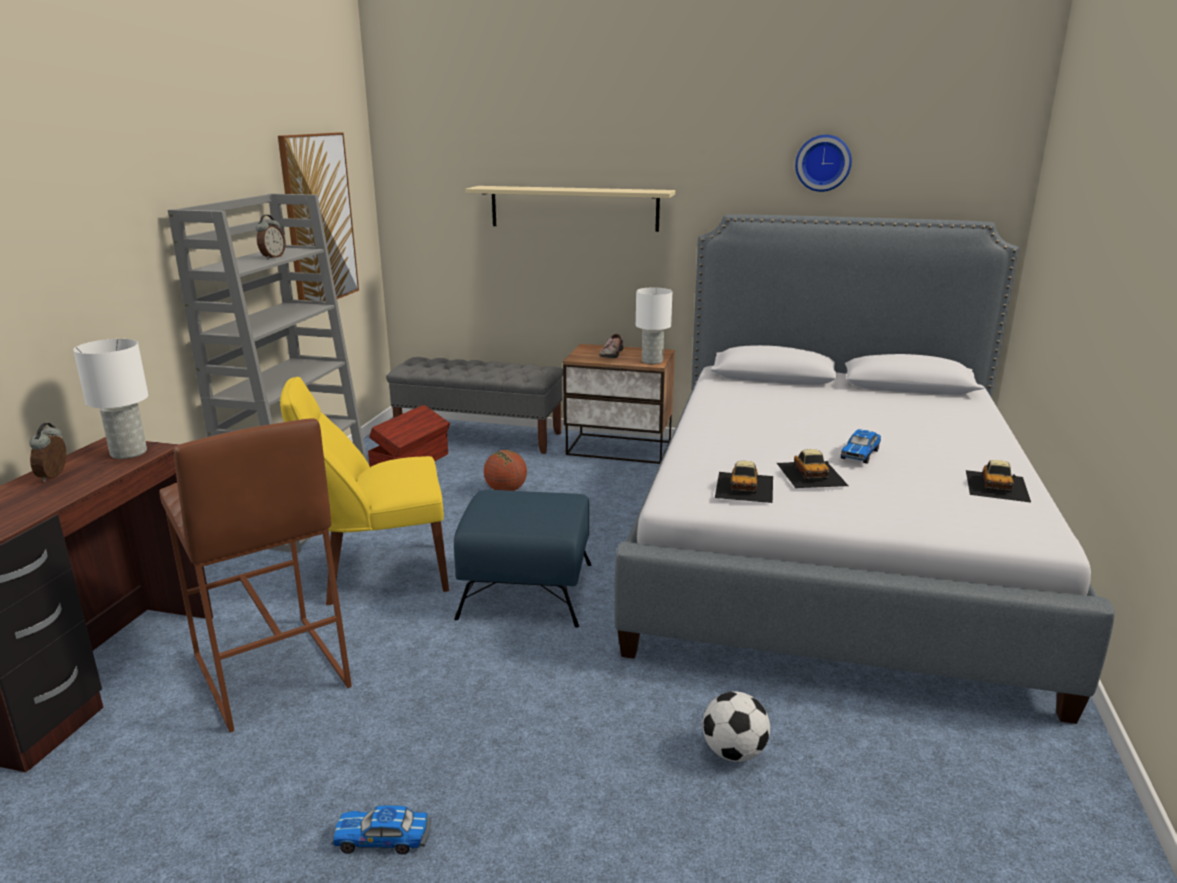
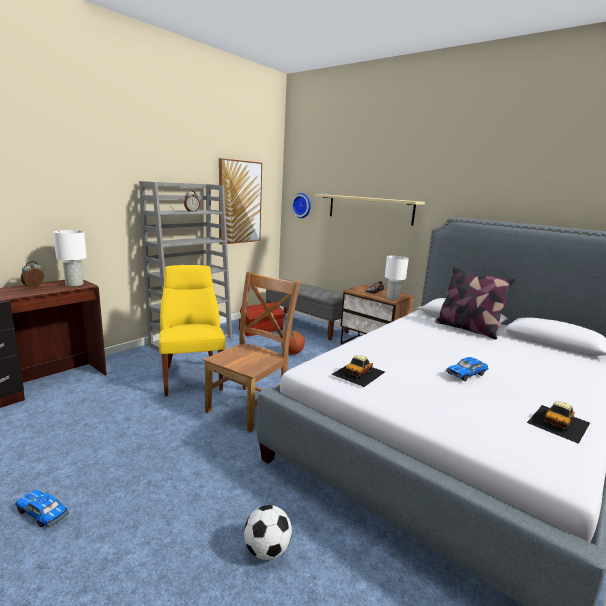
camera: 25 degrees right, 5 degrees down
brown stool [159,418,352,732] -> none
yellow chair [280,377,449,605] -> yellow chair turned 60 degrees clockwise [159,265,225,396]
blue ottoman [454,490,591,628] -> brown chair [203,271,301,432]
toy car [777,449,849,488] -> none
wall clock [795,135,852,192] -> wall clock moved to [291,193,311,218]
none -> pillow [435,267,515,339]

